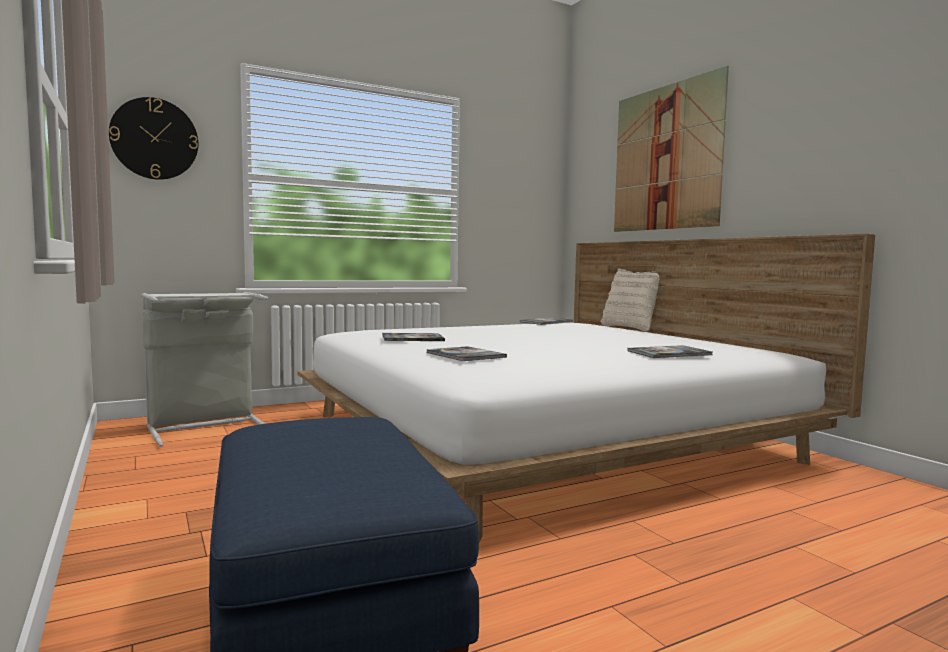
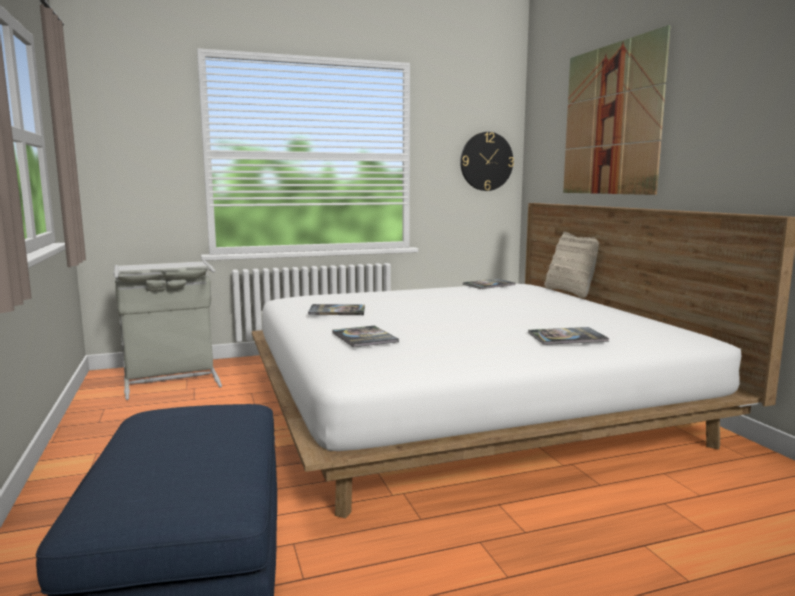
camera: 10 degrees right, 5 degrees up
wall clock [109,97,198,180] -> wall clock moved to [460,132,514,191]

